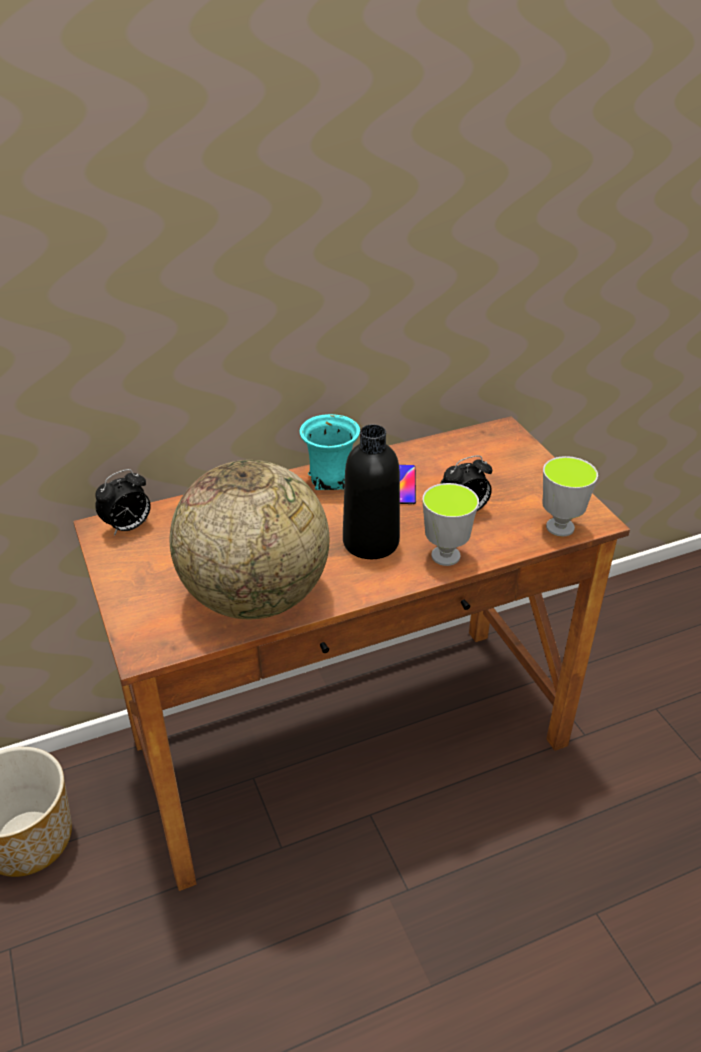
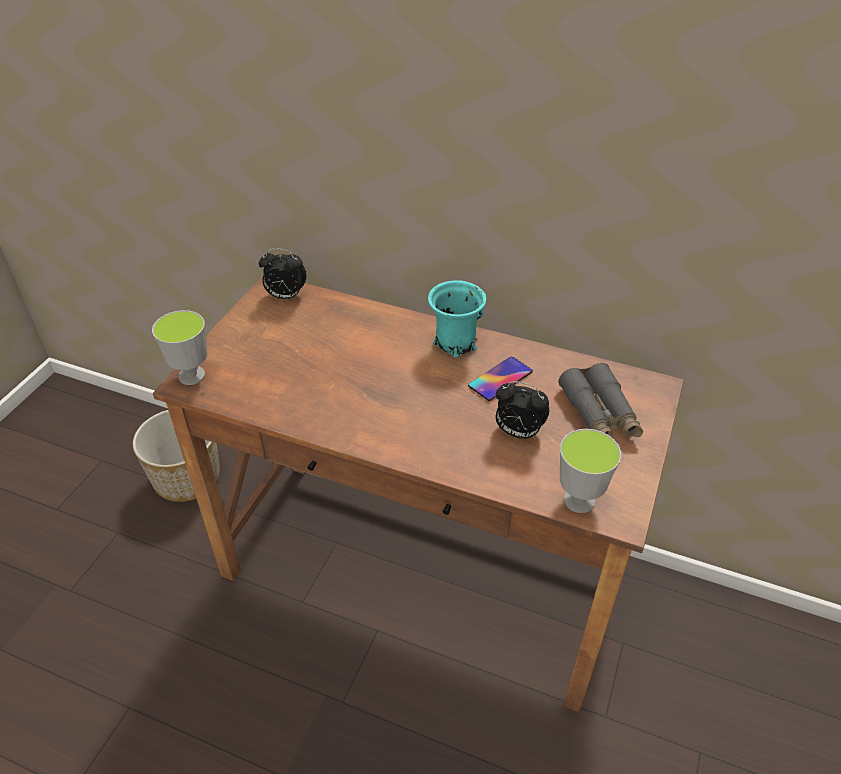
camera: 45 degrees right, 5 degrees up
globe [170,460,329,620] -> none
black bottle [343,424,400,559] -> none
cup [423,483,479,566] -> cup moved to [152,310,207,385]
none -> grey binoculars [558,363,643,437]

